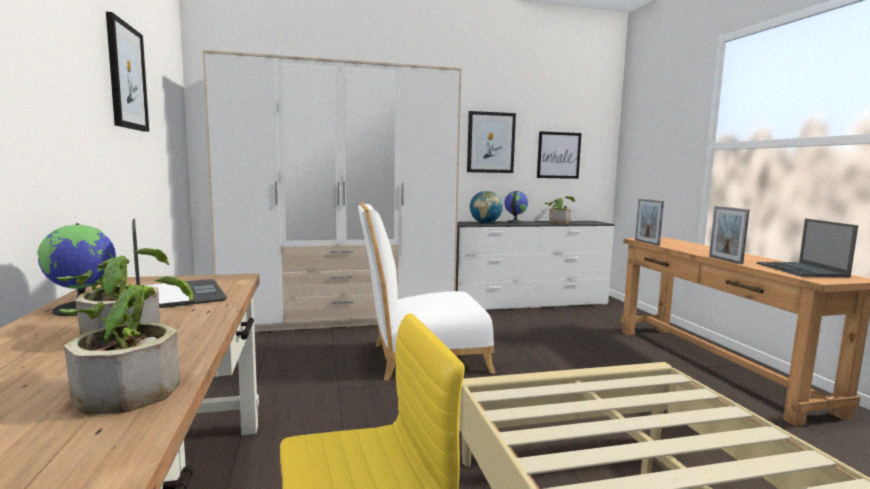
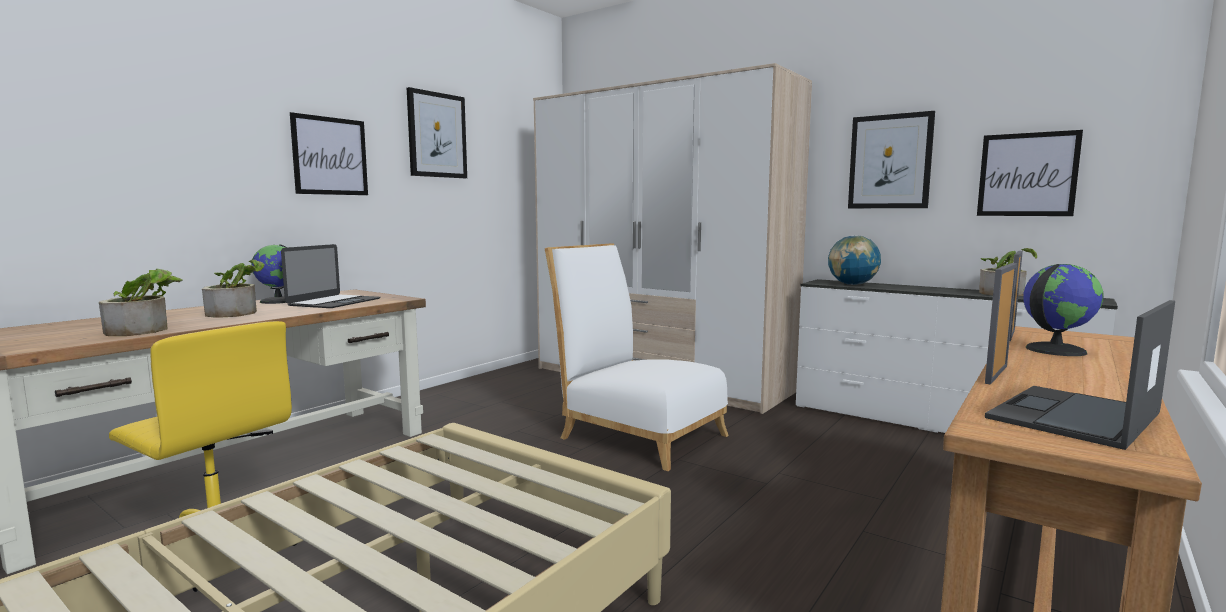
camera: 50 degrees right, 0 degrees up
globe [504,191,528,224] -> globe moved to [1023,264,1104,356]
none -> picture [290,112,368,195]

